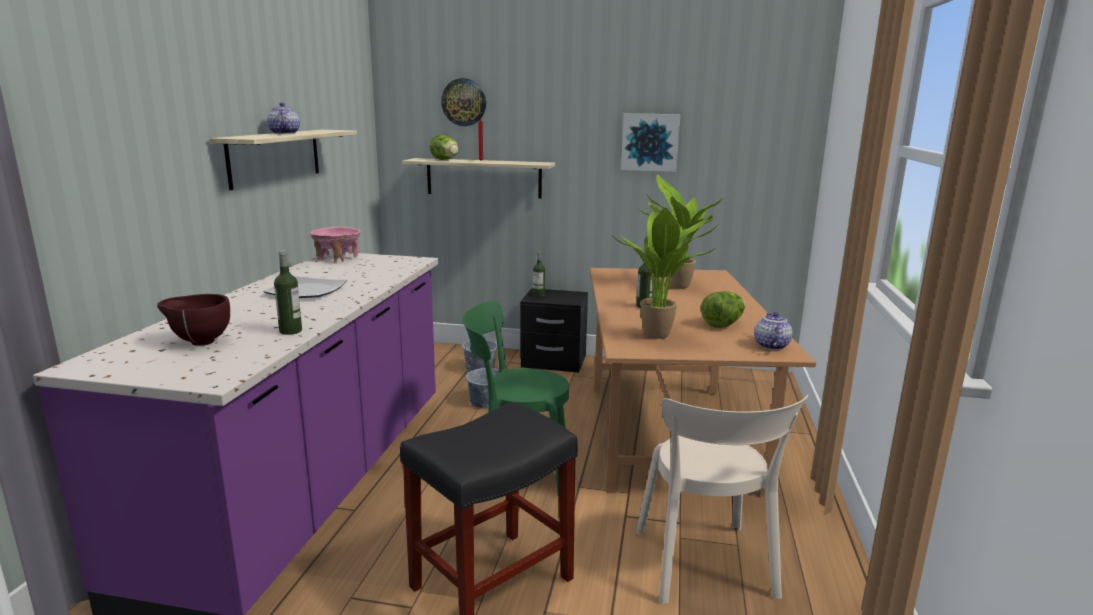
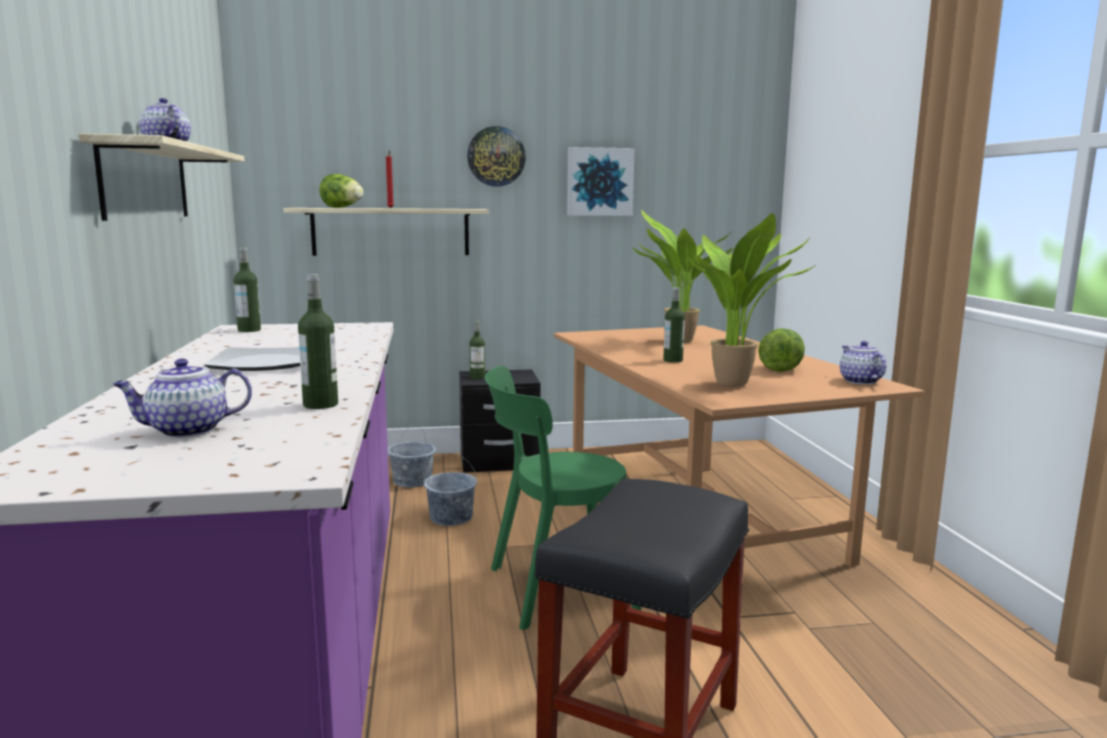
camera: 20 degrees left, 5 degrees down
brown bowl [157,294,230,346] -> teapot [112,358,252,438]
pink bowl [310,227,361,262] -> bottle [234,247,261,332]
wall clock [441,78,486,126] -> wall clock moved to [467,126,526,187]
beige chair [636,395,808,605] -> none

